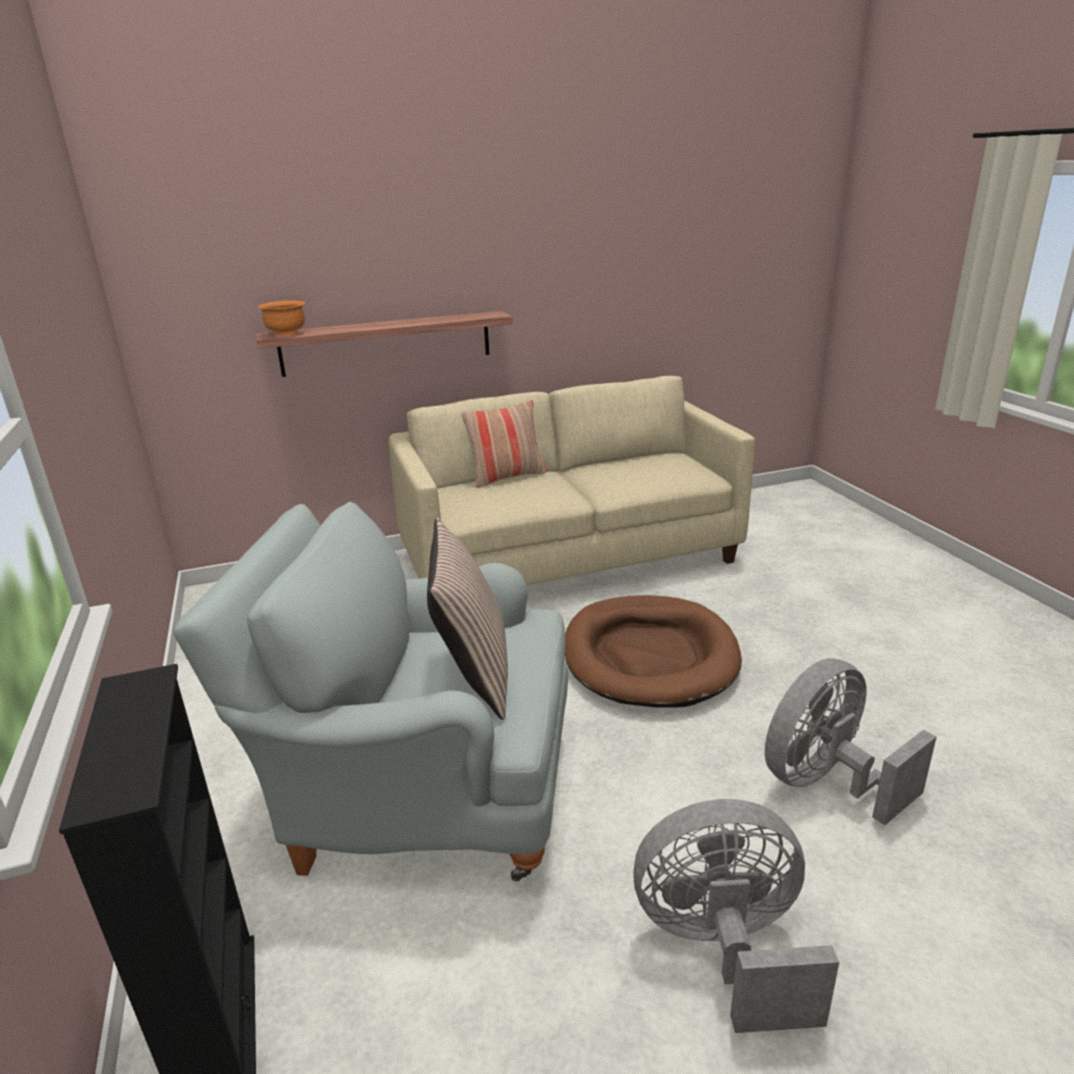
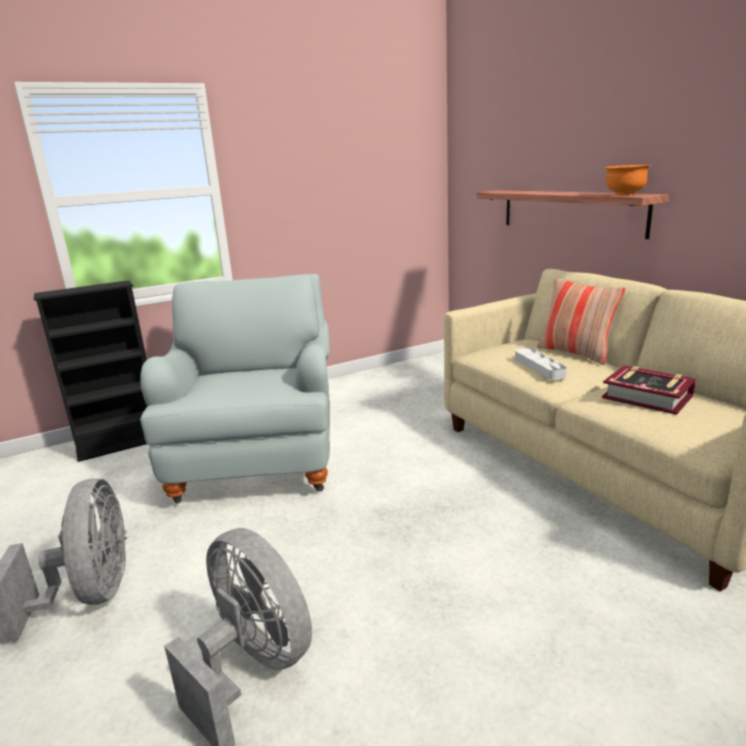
camera: 80 degrees right, 5 degrees down
orange bowl [258,300,305,336] -> orange bowl moved to [605,165,651,195]
pillow [427,518,508,720] -> none
brown dog bed [565,595,742,708] -> none
none -> grey tray [515,348,567,380]
none -> book [602,365,696,415]

